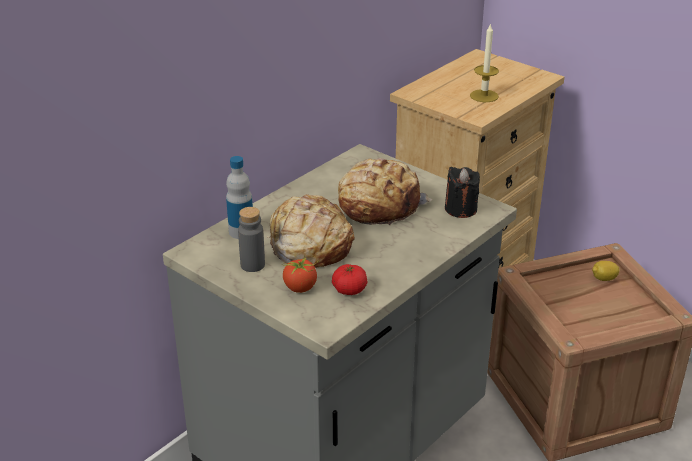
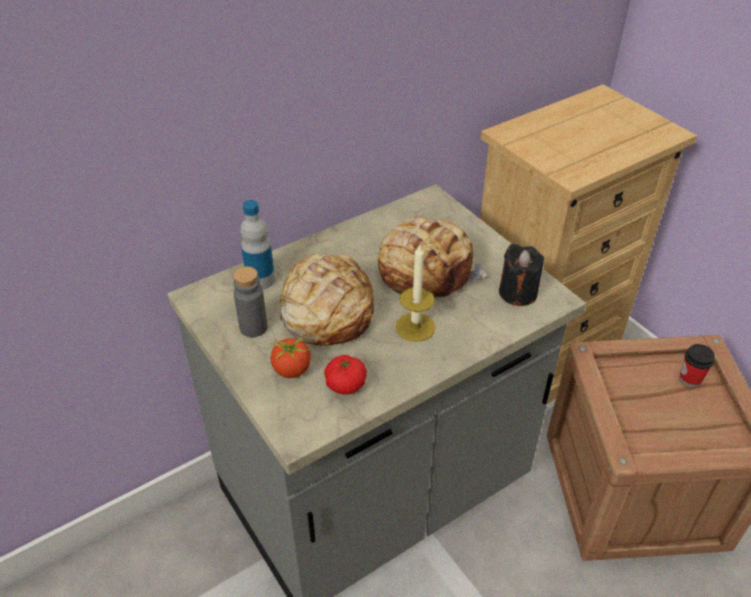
camera: 15 degrees right, 10 degrees up
candle [470,23,499,102] -> candle moved to [396,245,436,342]
lemon [592,261,620,281] -> cup [679,344,715,387]

